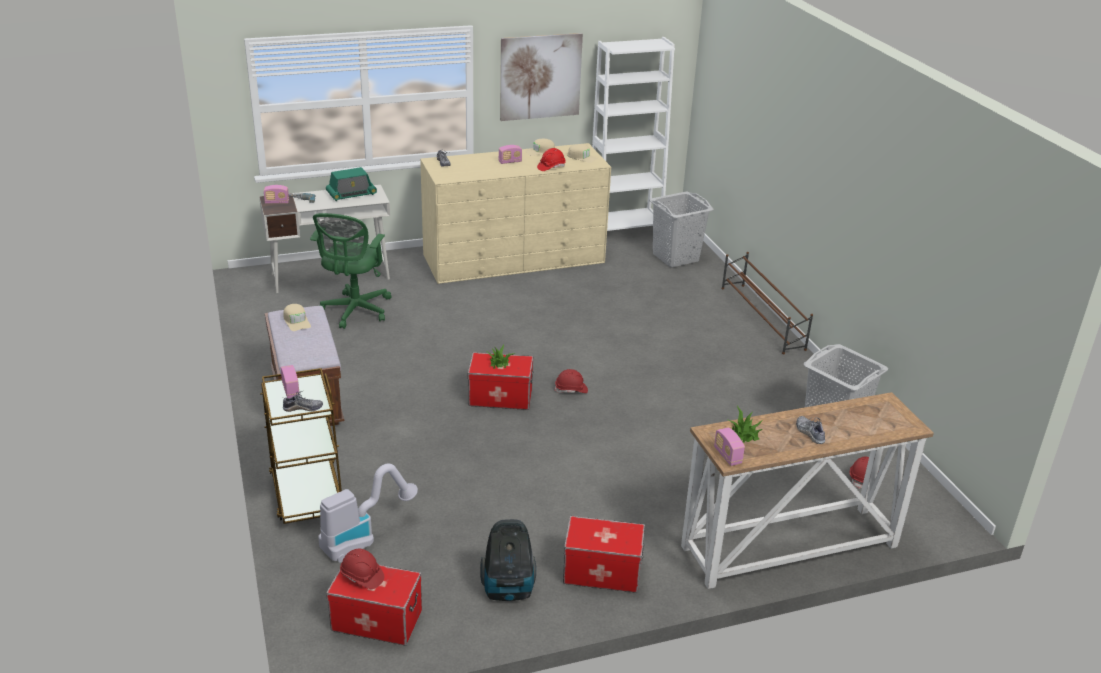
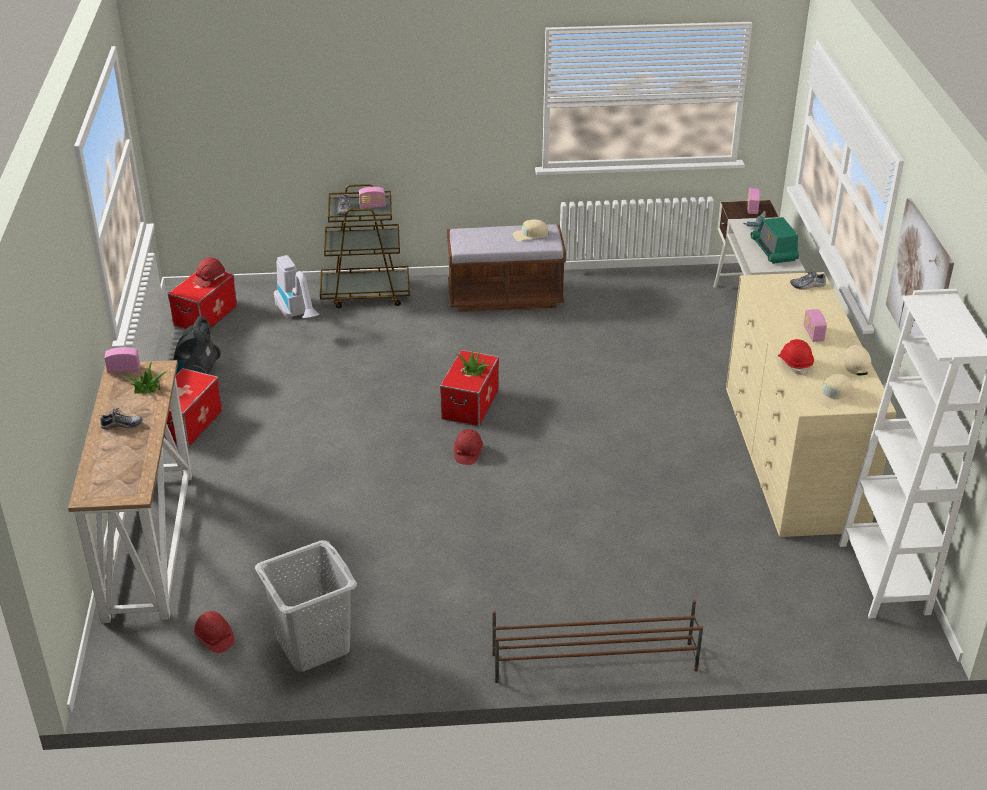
camera: 105 degrees right, 5 degrees up
green office chair [310,213,392,329] -> none
grey laundry basket [649,192,714,268] -> none

